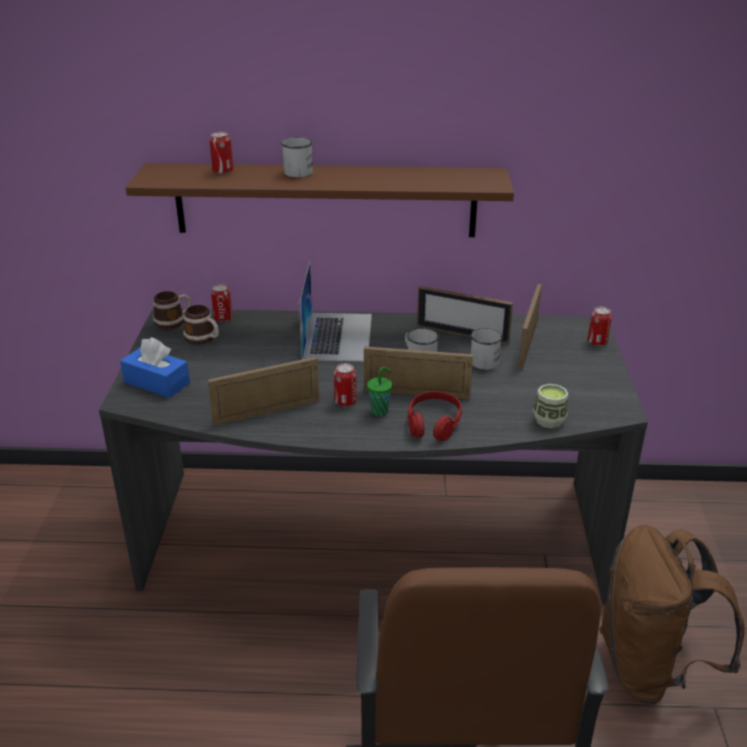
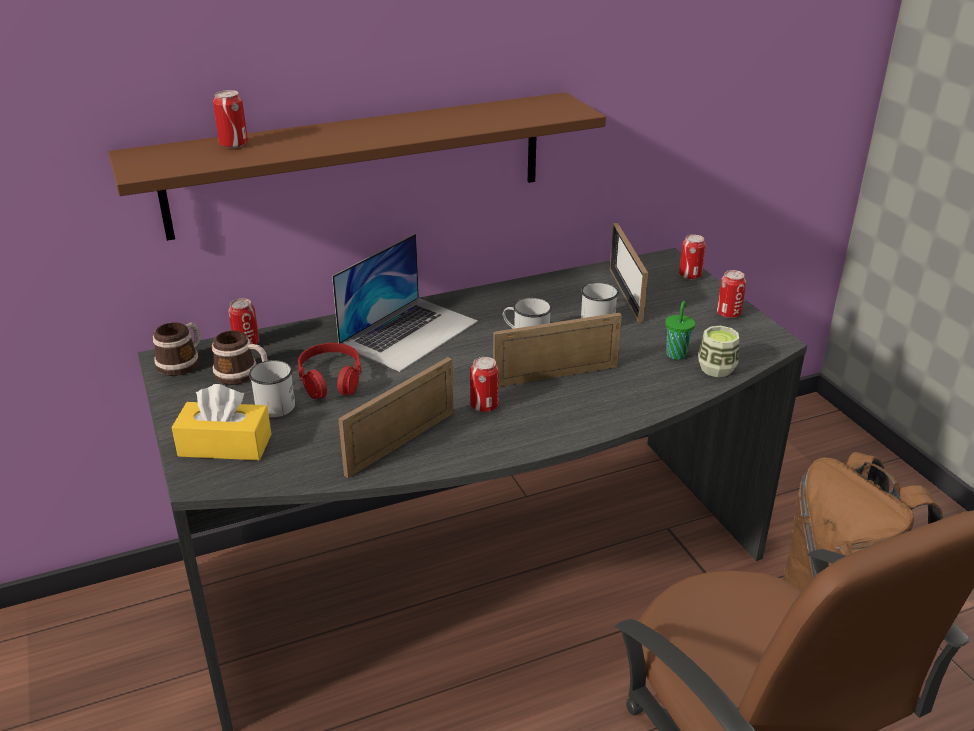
camera: 25 degrees left, 0 degrees up
blue tissue box [120,337,190,398] -> yellow tissue box [171,384,271,460]
white mug [281,137,313,178] -> white mug moved to [249,360,295,418]
laptop [299,262,372,362] -> laptop turned 60 degrees clockwise [332,234,478,372]
green cup [367,367,392,416] -> green cup moved to [665,301,695,360]
red headphones [407,391,462,441] -> red headphones moved to [298,343,362,399]
picture frame [417,286,513,344] -> none
none -> can [717,270,746,318]

